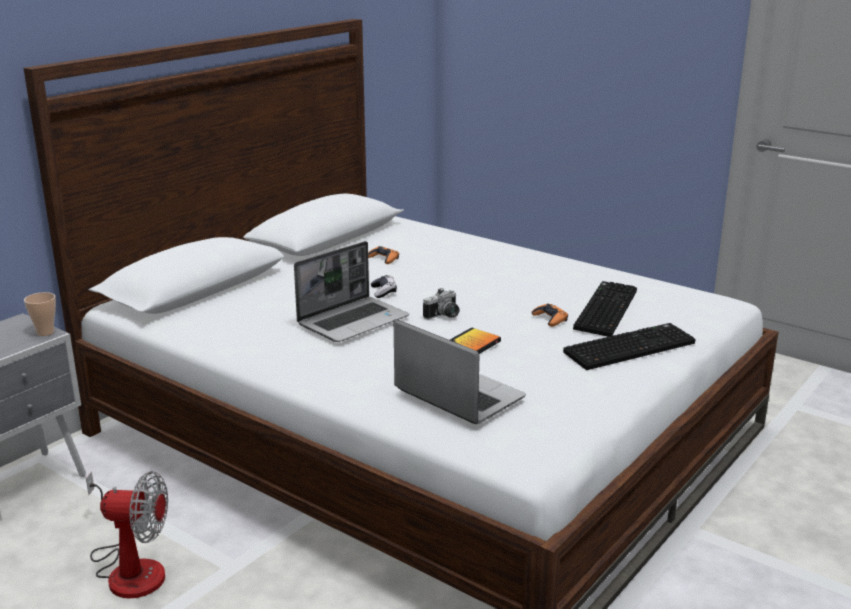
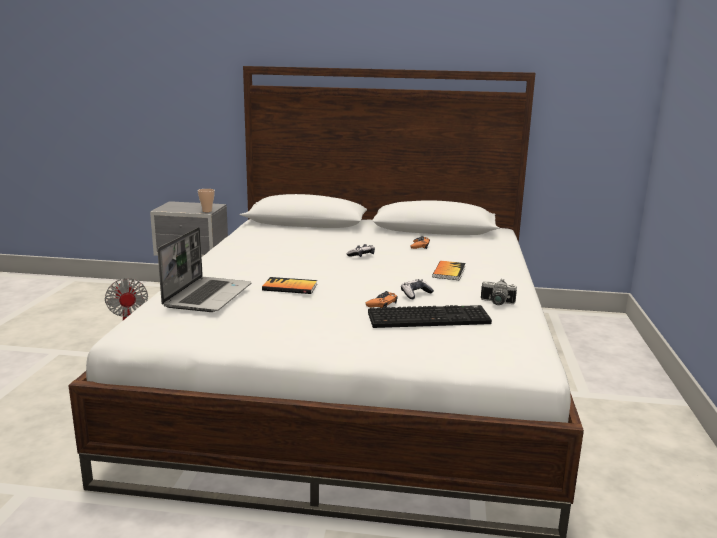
camera: 60 degrees right, 5 degrees down
laptop [294,241,409,342] -> none
camera [423,288,459,319] -> camera moved to [481,279,517,305]
keyboard [563,323,696,370] -> none
none -> game controller [401,279,434,299]
none -> book [432,261,465,281]

